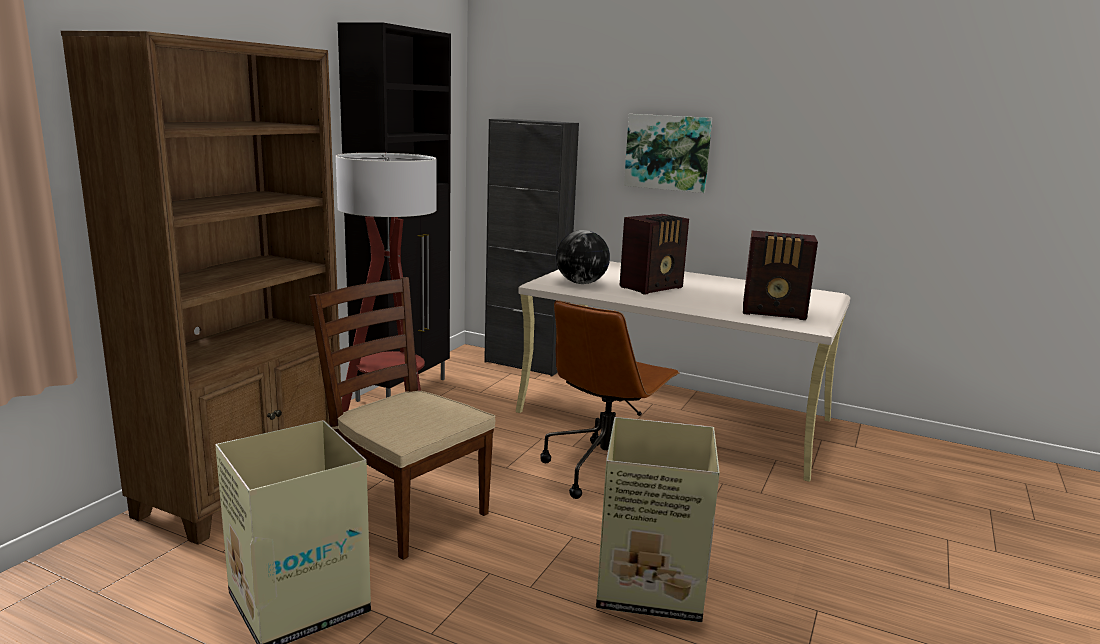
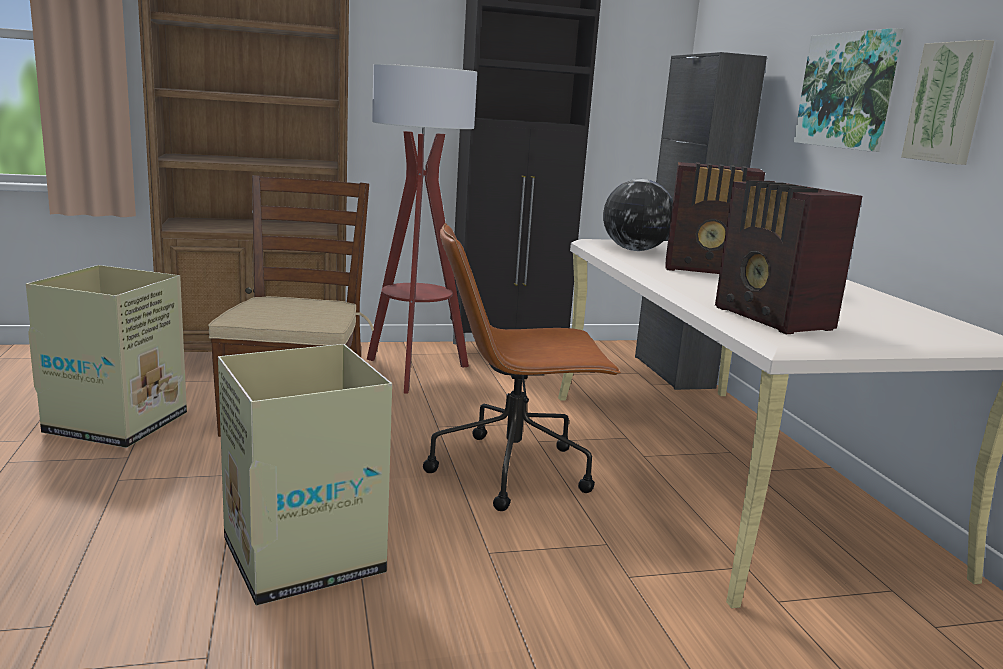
camera: 50 degrees right, 0 degrees up
none -> picture [901,40,994,165]

